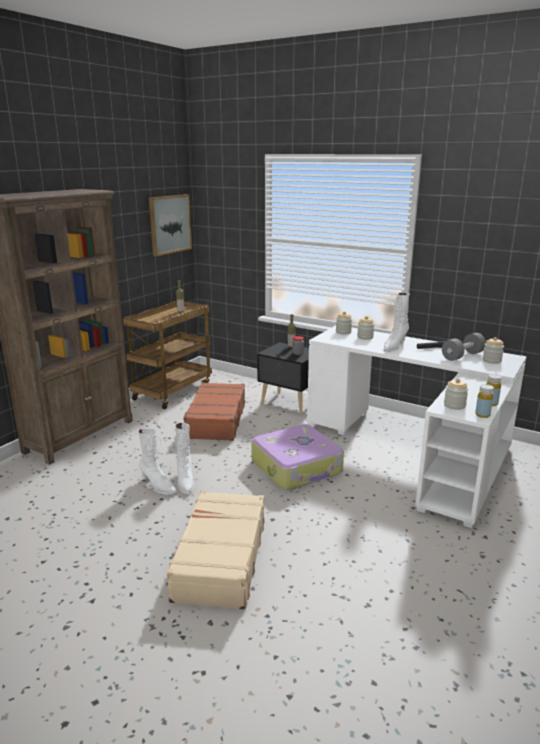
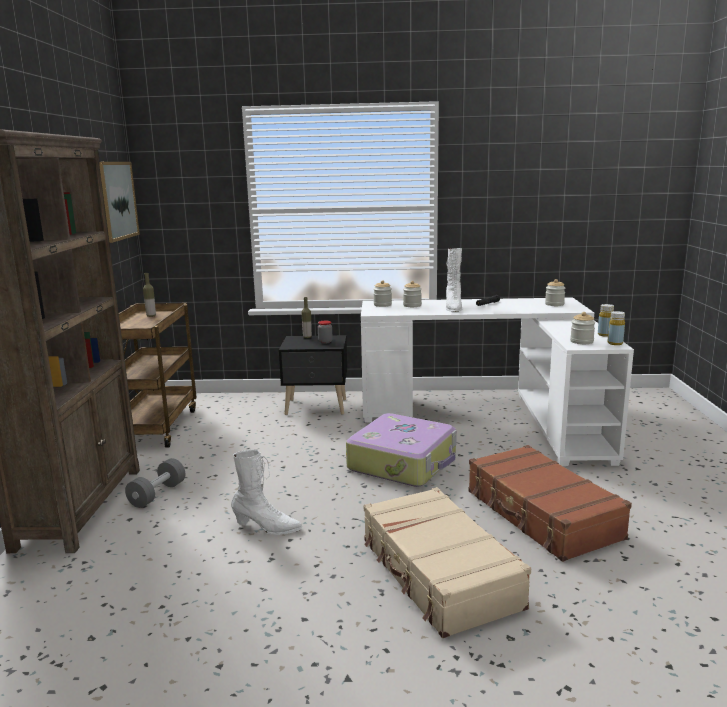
camera: 30 degrees left, 5 degrees down
white boot [175,423,194,494] -> none
brown suitcase [183,382,245,441] -> brown suitcase moved to [468,445,632,562]
grey dumbbell [442,333,486,361] -> grey dumbbell moved to [125,458,186,508]

